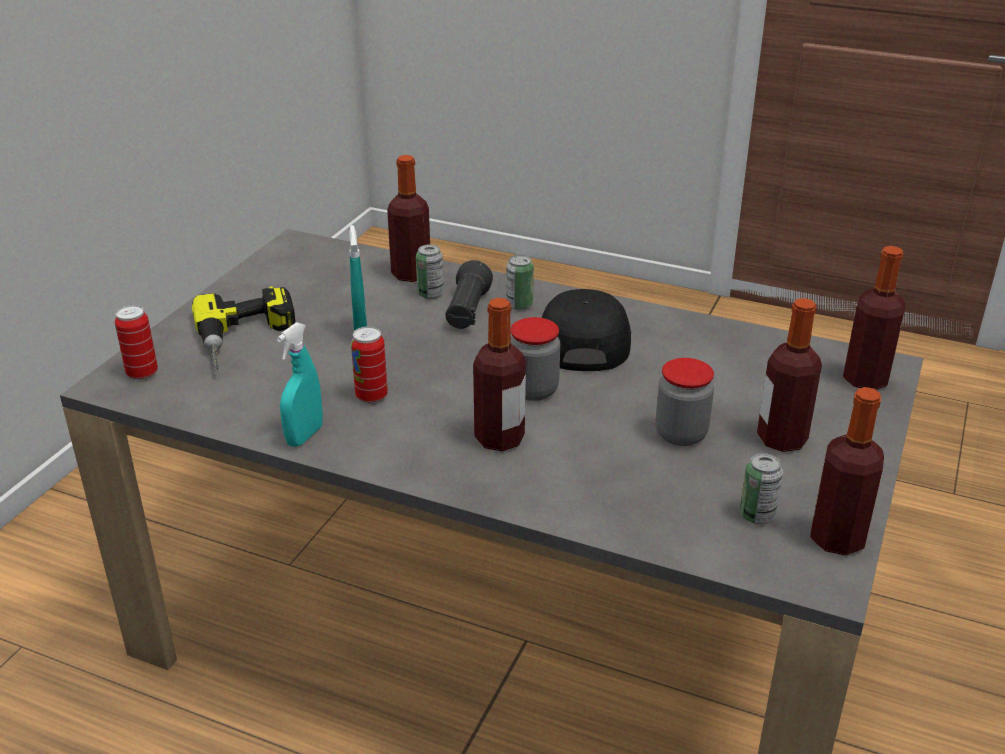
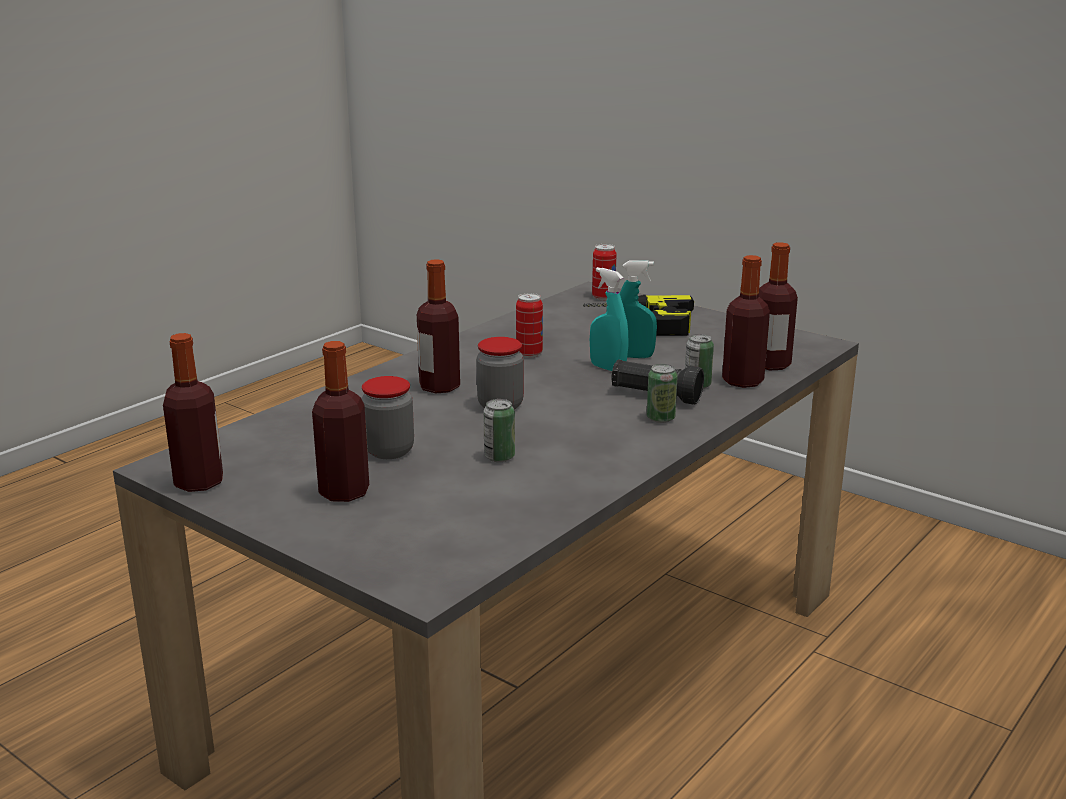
camera: 105 degrees right, 10 degrees down
turquoise spray bottle [277,322,323,447] -> turquoise spray bottle moved to [590,267,628,371]
black cap [542,289,631,371] -> none
can [740,453,783,524] -> can moved to [483,399,515,462]
bottle [843,246,905,390] -> bottle moved to [759,242,798,371]

